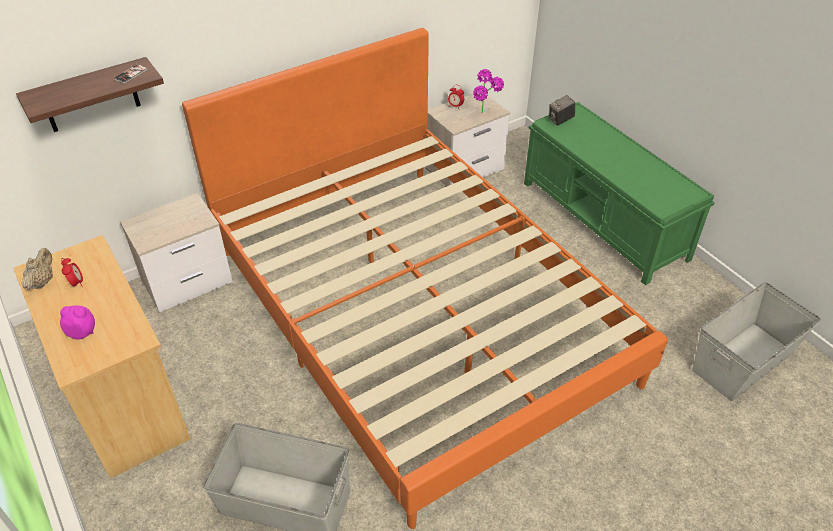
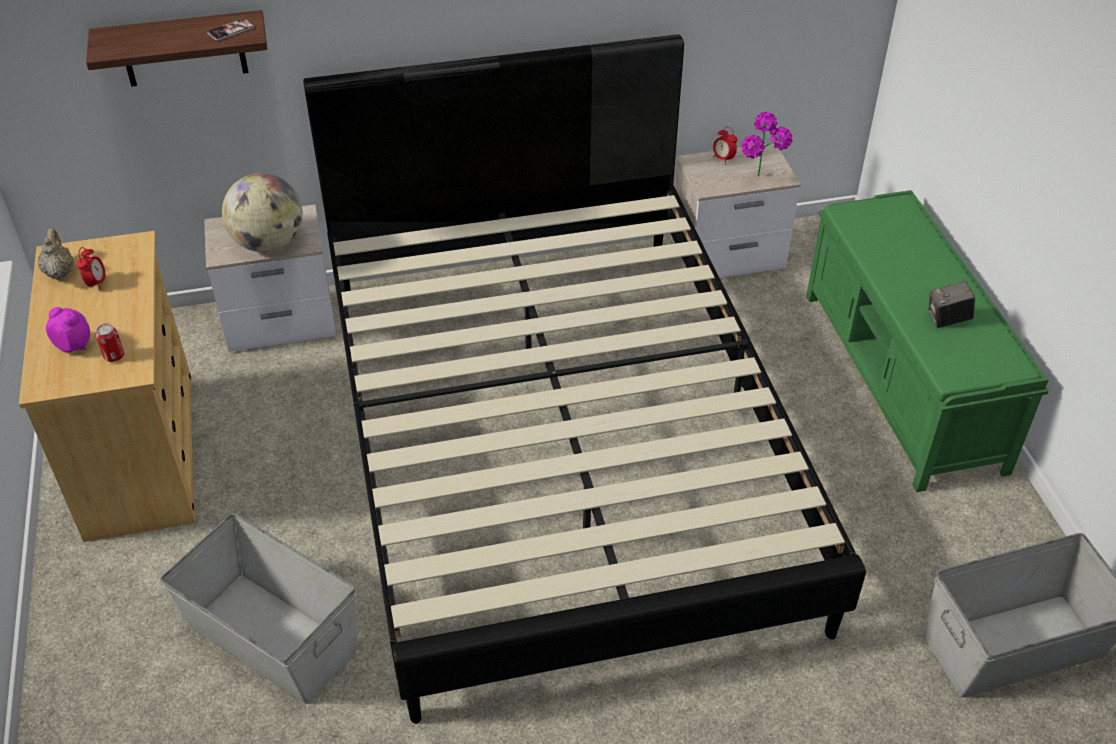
camera: 20 degrees right, 0 degrees up
beige teapot [22,248,53,290] -> beige teapot turned 45 degrees counterclockwise [38,228,73,280]
orange bed [182,28,668,529] -> black bed [303,34,866,724]
camera [549,95,575,126] -> camera moved to [928,281,975,328]
none -> can [96,324,124,362]
none -> globe [222,173,303,252]

